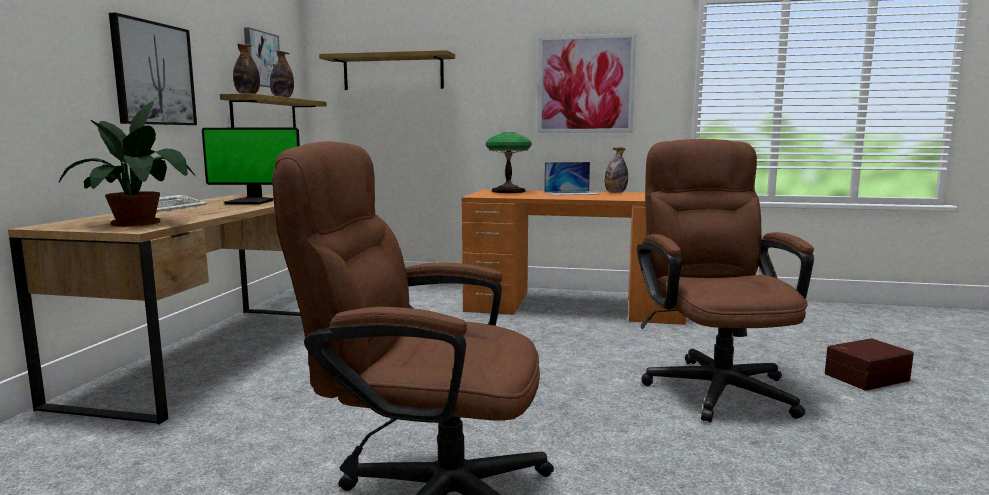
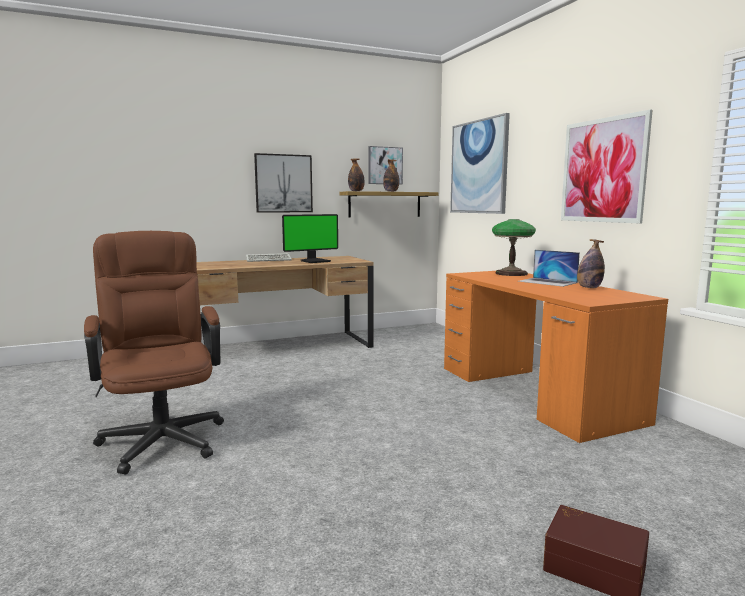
camera: 55 degrees right, 0 degrees up
potted plant [59,101,196,226] -> none
monitor [202,128,300,205] -> monitor turned 90 degrees counterclockwise [282,214,338,263]
shelf [319,50,455,90] -> picture [450,113,510,214]
brown office chair [637,139,814,423] -> none

